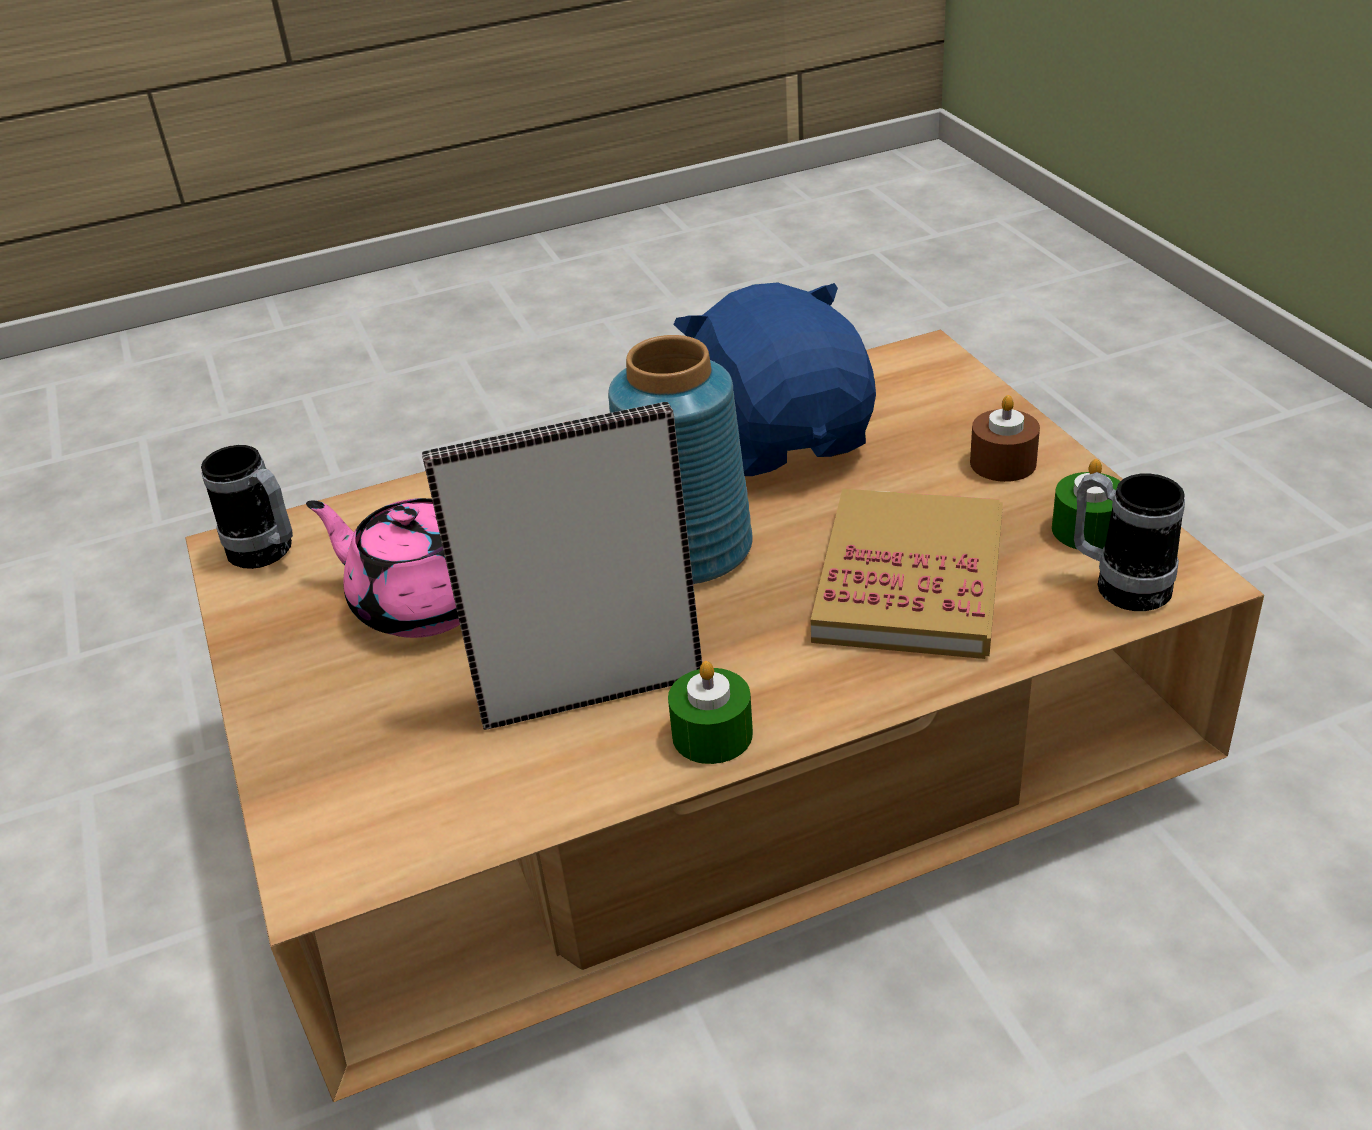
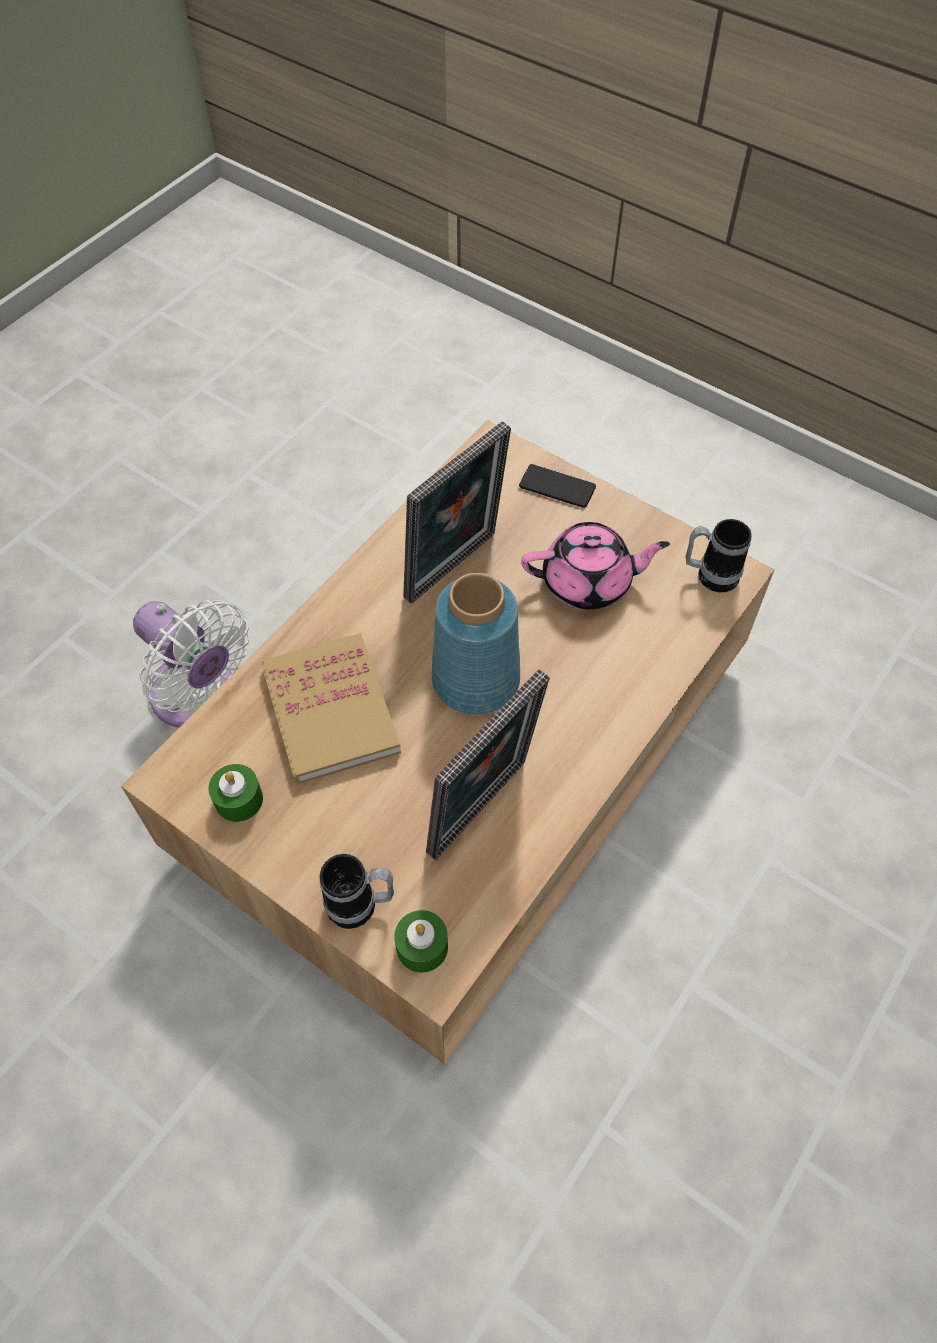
camera: 145 degrees right, 20 degrees up
green candle [668,661,753,764] -> green candle moved to [394,910,448,973]
blue plush toy [673,282,876,476] -> picture frame [426,669,550,860]
brown candle [970,395,1040,482] -> none
mug [1074,472,1185,611] -> mug moved to [319,854,394,929]
none -> white fan [133,600,249,727]
none -> phone [519,464,596,508]

